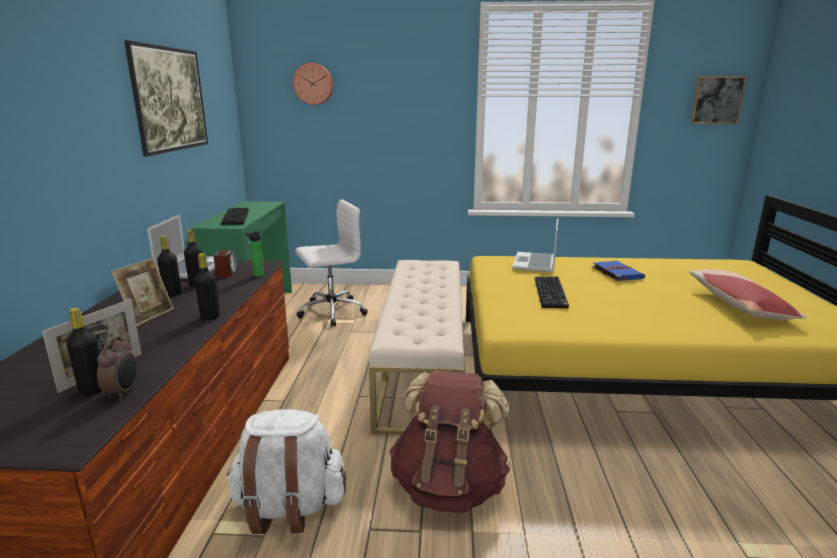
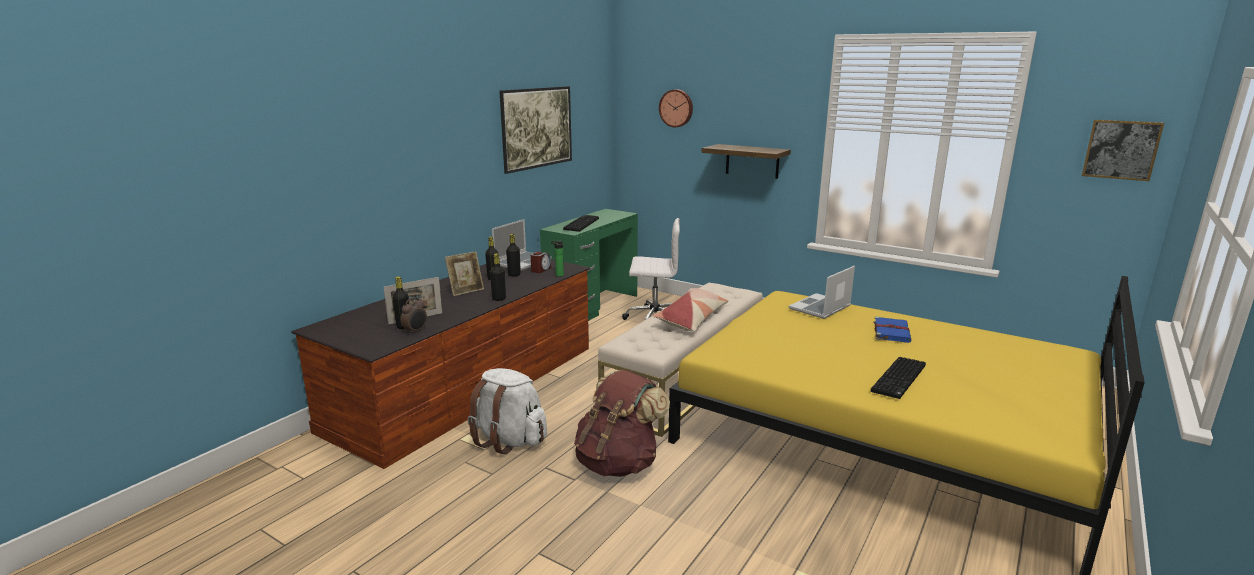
camera: 30 degrees right, 0 degrees up
keyboard [535,276,569,308] -> keyboard moved to [871,357,926,399]
pillow [689,269,807,320] -> pillow moved to [653,288,728,332]
none -> shelf [701,144,791,179]

